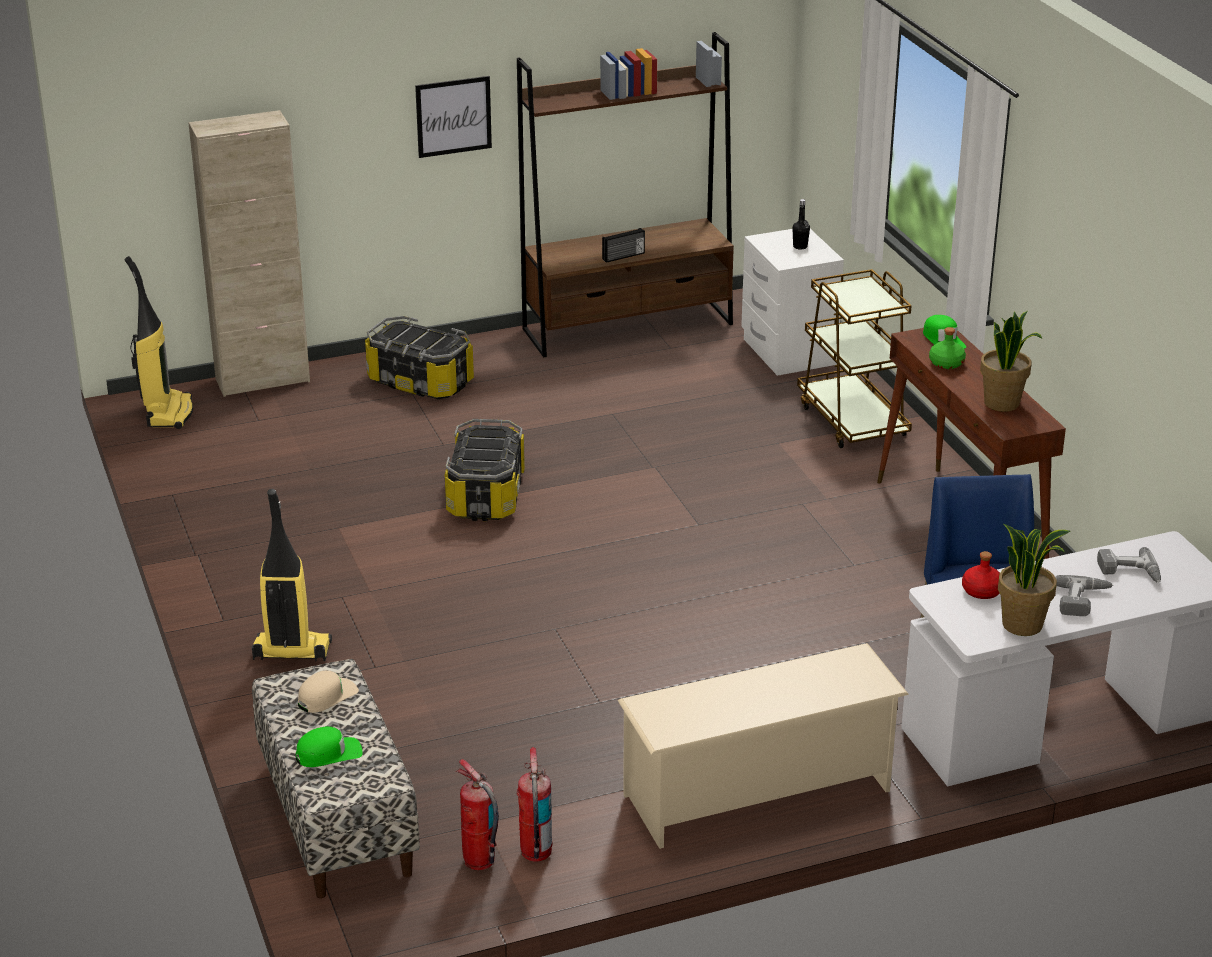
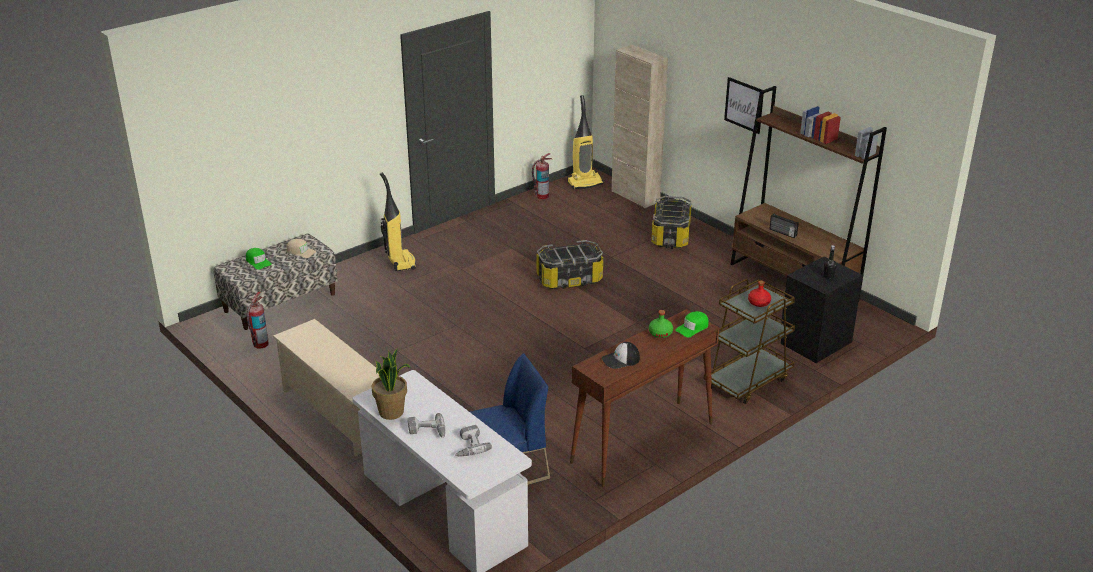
camera: 70 degrees right, 0 degrees up
fire extinguisher [517,747,553,862] -> fire extinguisher moved to [532,153,553,199]
white nightstand [741,229,844,376] -> black nightstand [781,257,863,363]
red bottle [962,551,1000,599] -> red bottle moved to [748,281,771,307]
potted plant [980,311,1042,412] -> cap [602,342,640,369]

